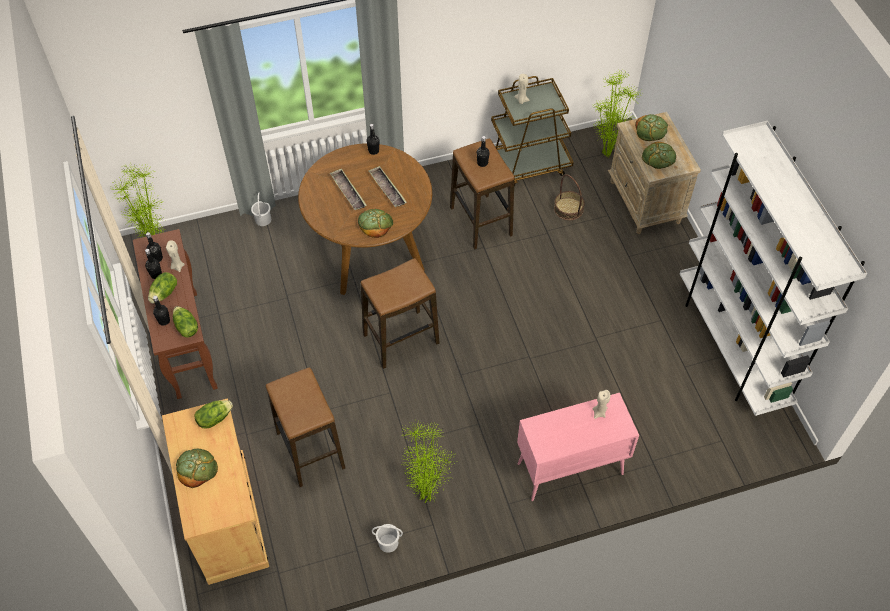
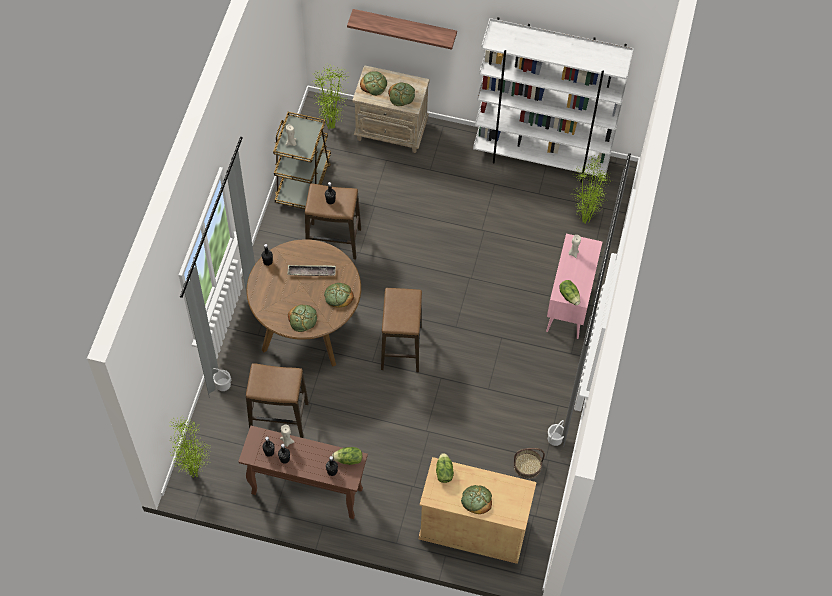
camera: 60 degrees left, 5 degrees up
lettuce [148,272,177,304] -> lettuce moved to [559,280,580,305]
stool [266,367,345,487] -> stool moved to [246,363,309,438]
tray [330,169,367,210] -> none
potted plant [401,419,456,503] -> potted plant moved to [573,155,610,224]
basket [554,174,585,220] -> basket moved to [514,448,545,479]
none -> bread [288,305,317,332]
none -> shelf [347,9,457,50]

